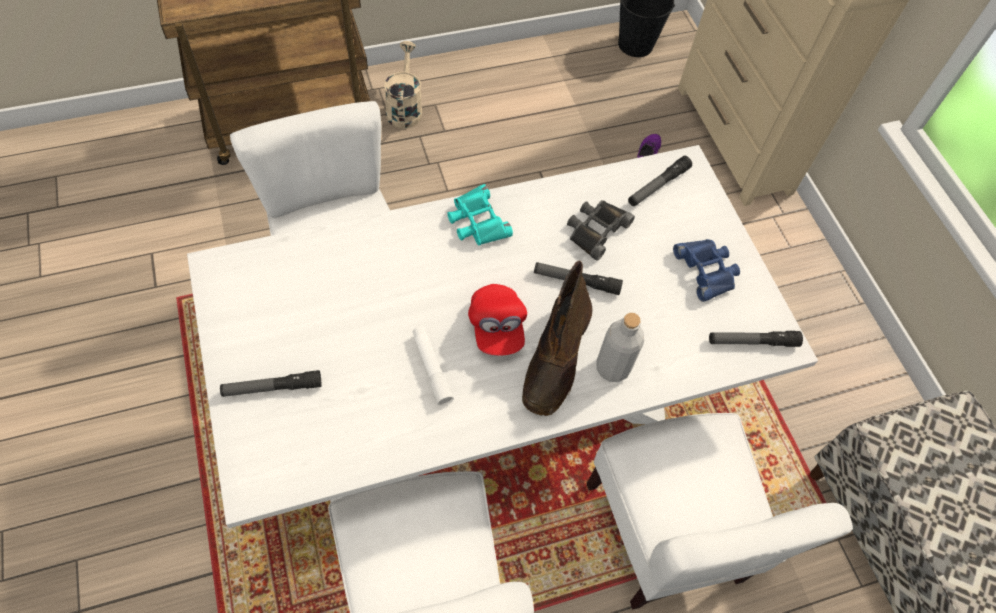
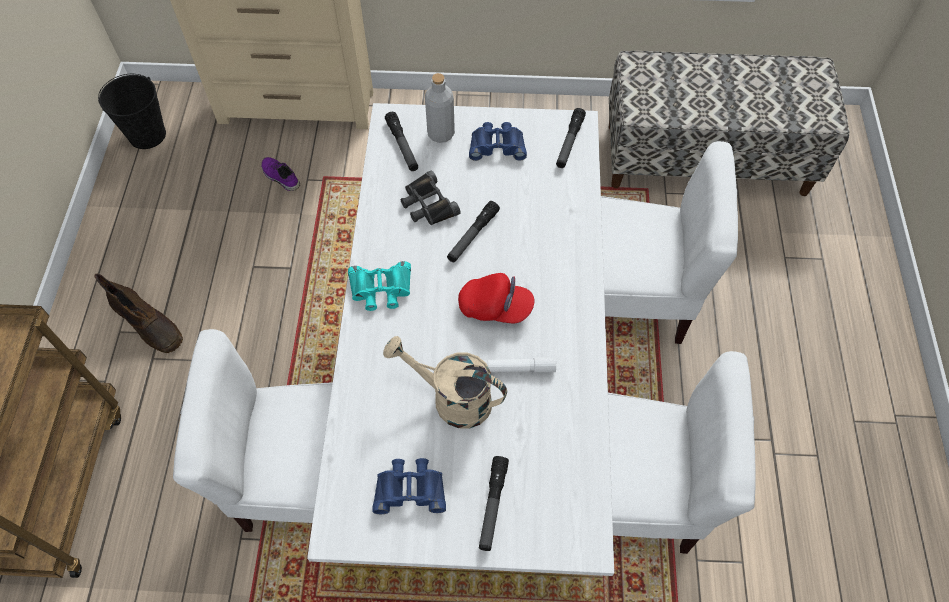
camera: 65 degrees left, 0 degrees up
beige watering can [384,41,422,129] -> beige watering can moved to [383,336,507,429]
brown boot [522,261,592,416] -> brown boot moved to [95,274,183,353]
grey bottle [596,313,644,382] -> grey bottle moved to [425,73,455,143]
none -> blue binoculars [372,458,446,514]

